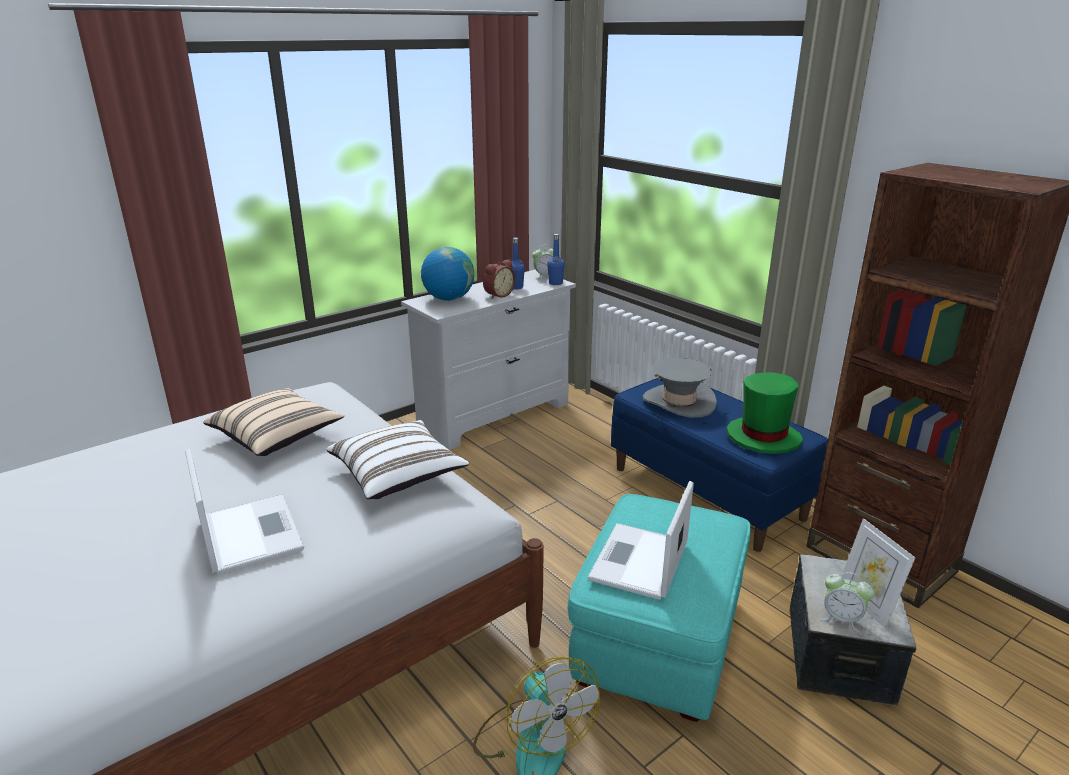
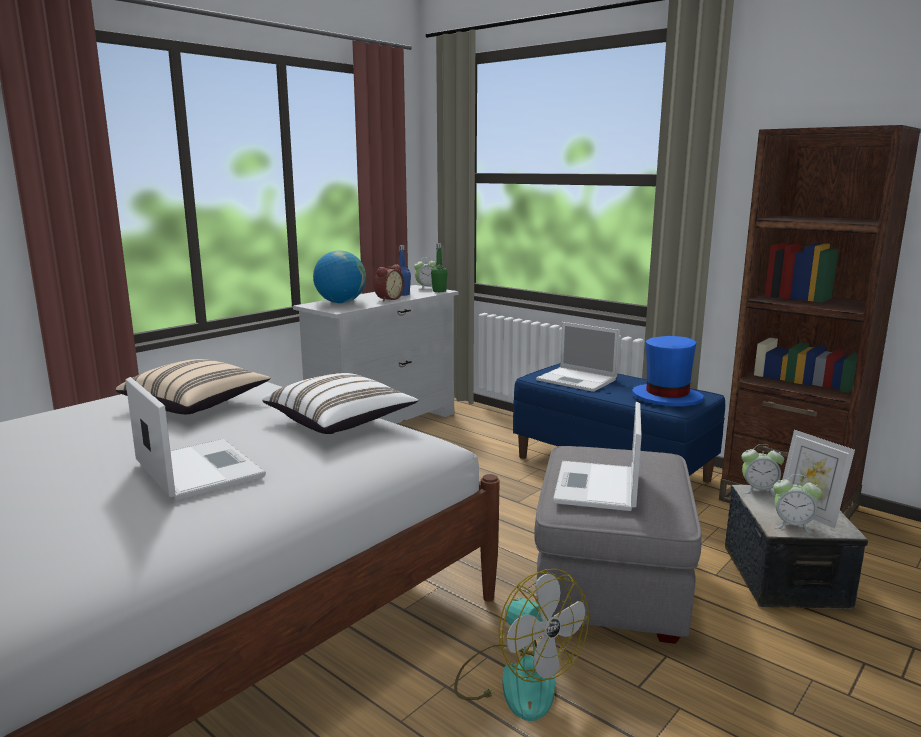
camera: 10 degrees left, 10 degrees down
blue bottle [547,234,565,285] -> green bottle [431,243,448,292]
turquoise ottoman [568,494,751,722] -> grey ottoman [534,446,701,644]
grey hat [643,358,717,418] -> laptop [536,322,620,392]
green hat [727,372,803,454] -> blue hat [632,336,704,406]
none -> alarm clock [742,444,784,496]

